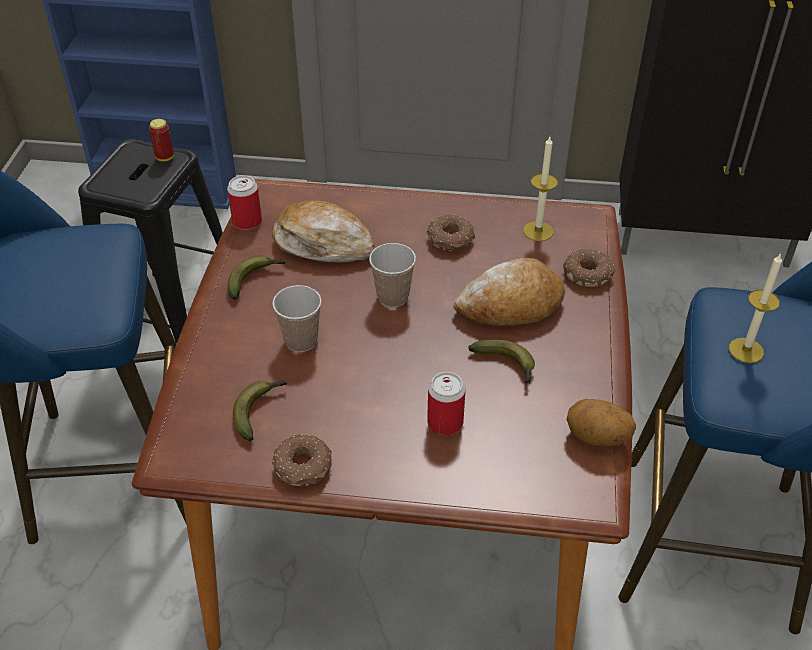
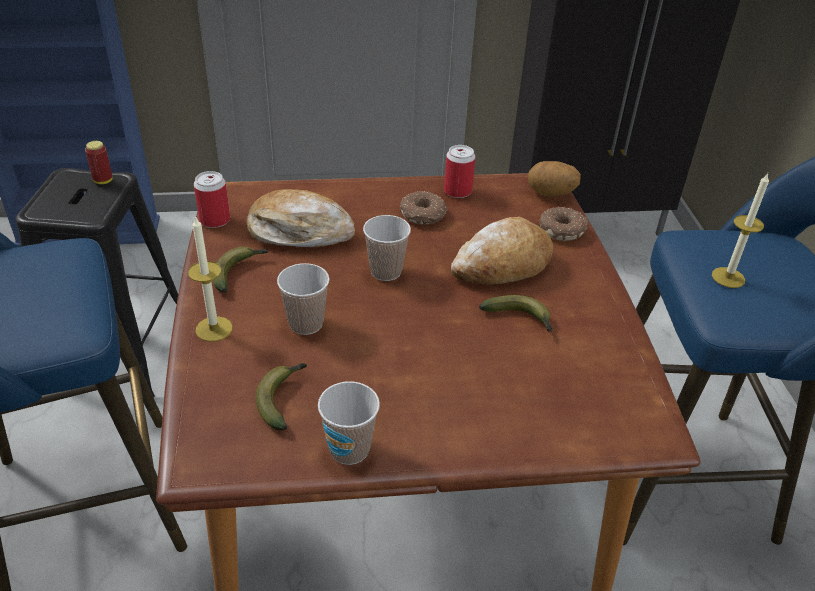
camera: 15 degrees left, 5 degrees down
donut [272,434,332,487] -> cup [318,381,380,465]
can [427,372,466,435] -> can moved to [444,145,476,198]
candle [523,137,558,241] -> candle moved to [188,215,233,342]
potato [566,399,636,446] -> potato moved to [528,161,581,197]

